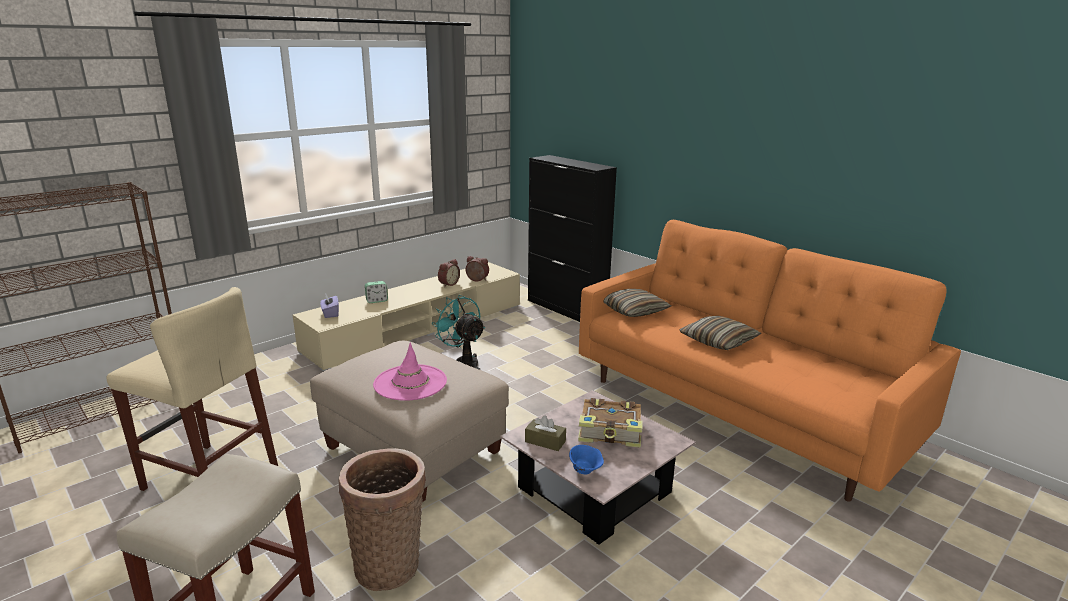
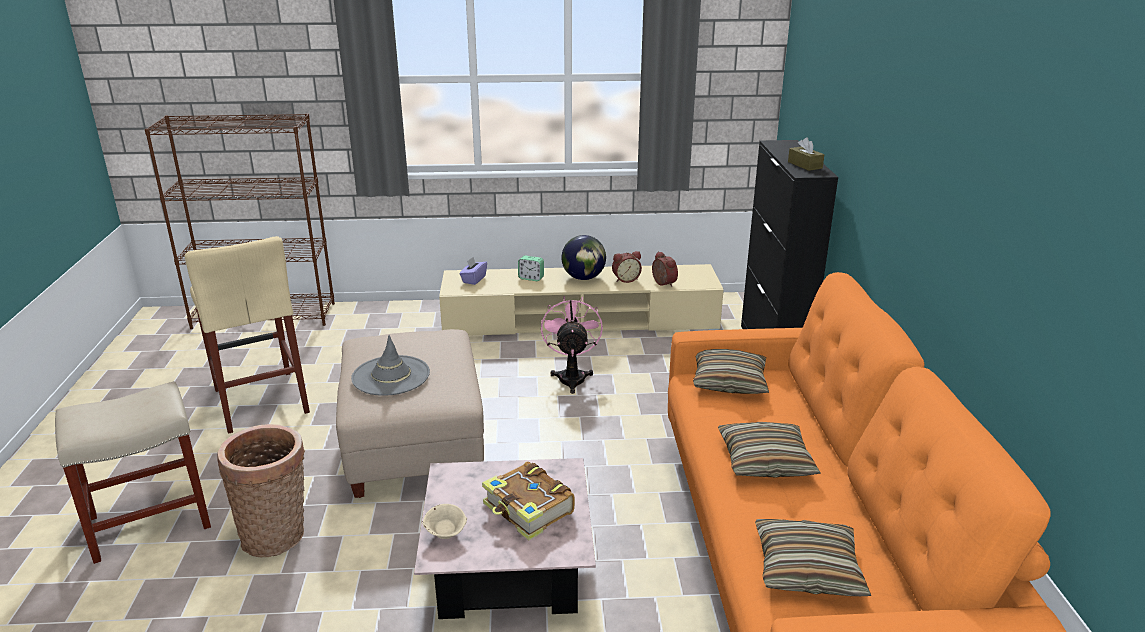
camera: 40 degrees right, 5 degrees up
pink hat [373,343,447,401] -> grey hat [351,335,430,396]
turquoise fan [431,295,485,370] -> pink fan [541,296,603,394]
brown tissue box [525,415,566,451] -> brown tissue box moved to [788,137,824,171]
blue bowl [569,445,604,474] -> beige bowl [422,504,467,539]
none -> globe [562,235,606,280]
none -> pillow [755,519,871,596]

